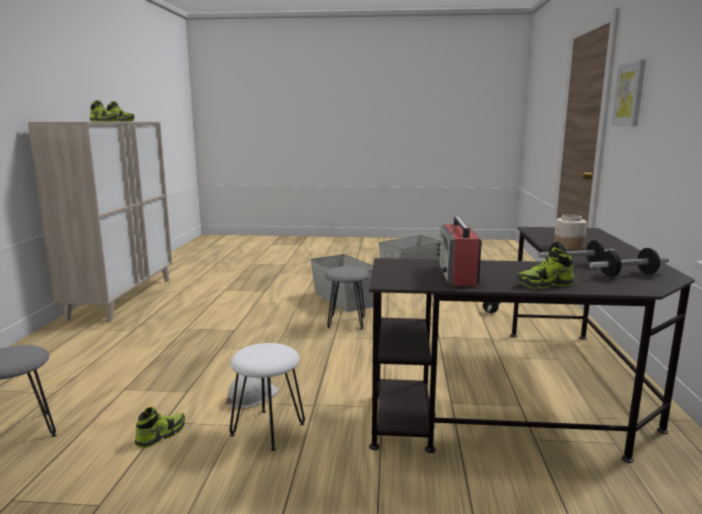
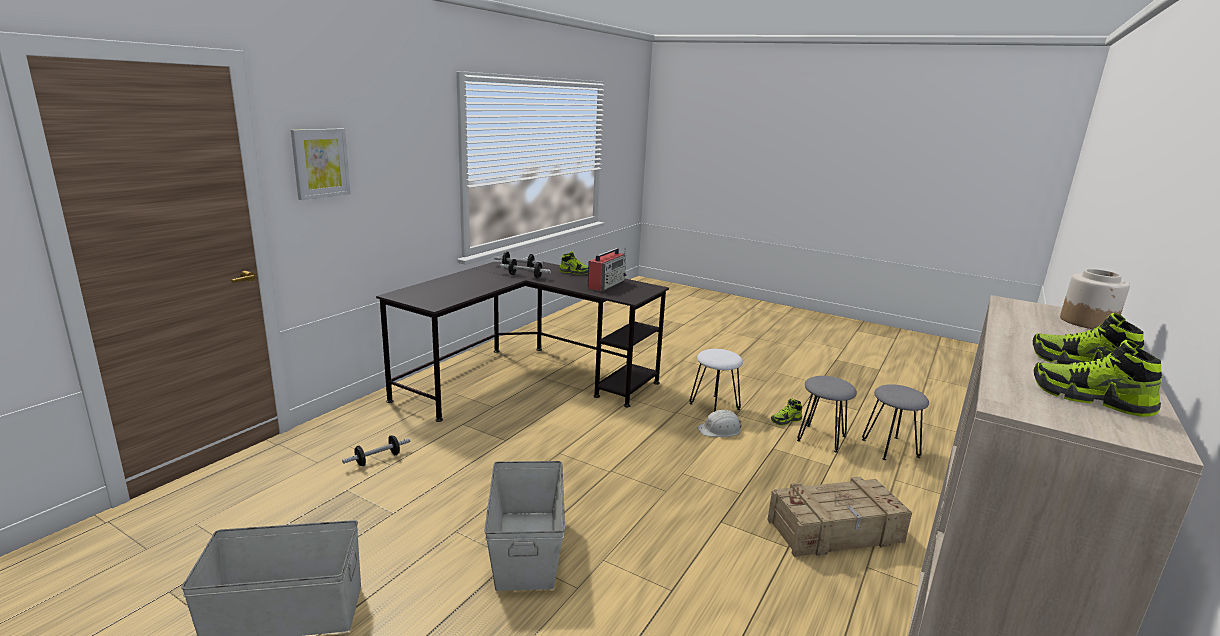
camera: 155 degrees left, 5 degrees up
grey stool [325,266,369,329] -> grey stool moved to [797,376,857,453]
jar [554,214,587,250] -> jar moved to [1060,269,1130,329]
none -> crate [767,477,912,557]

